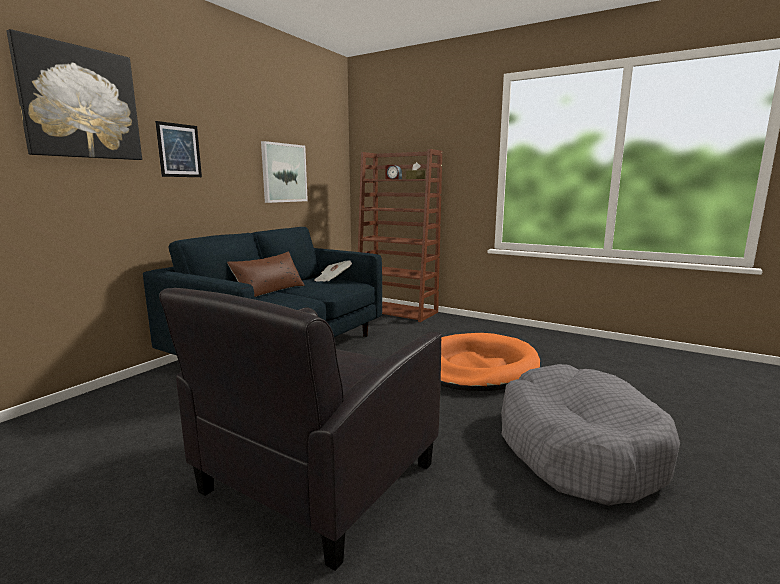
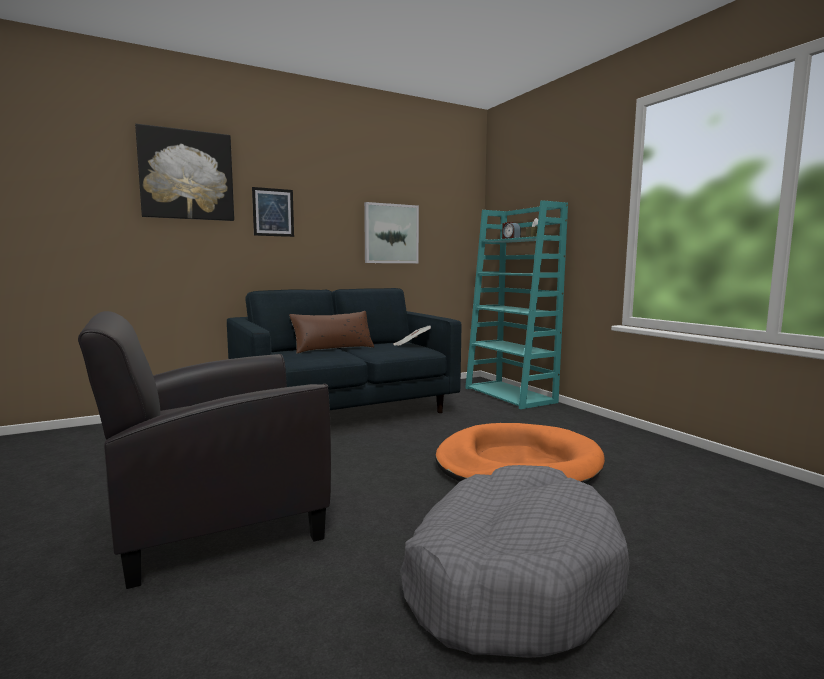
camera: 30 degrees right, 5 degrees down
brown bookcase [358,149,442,322] -> turquoise bookcase [465,200,568,409]

